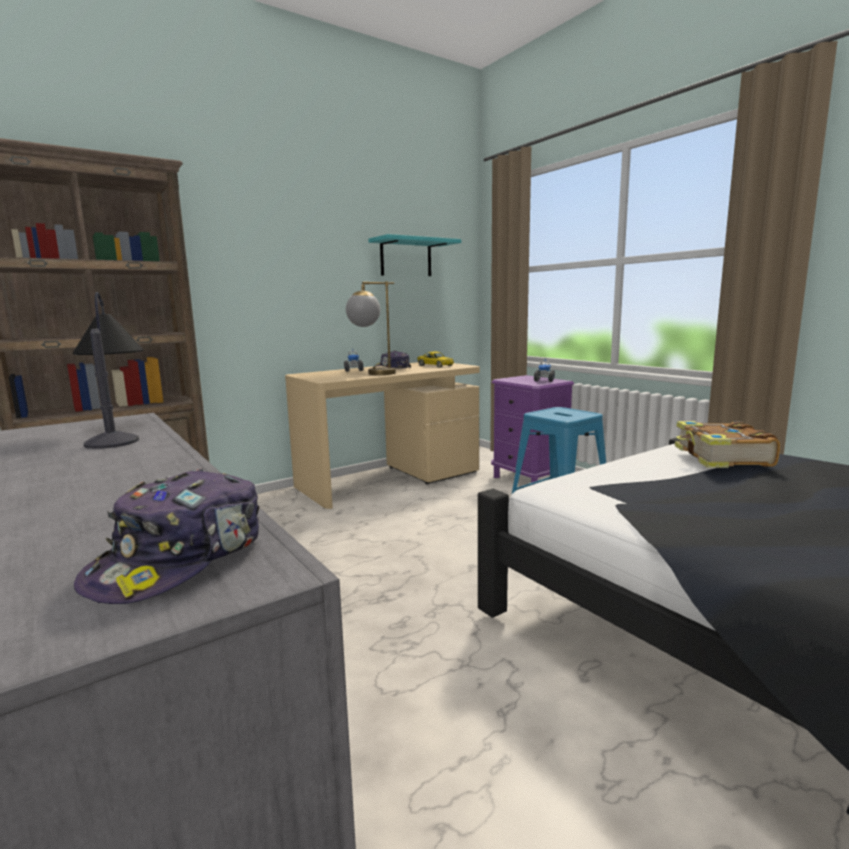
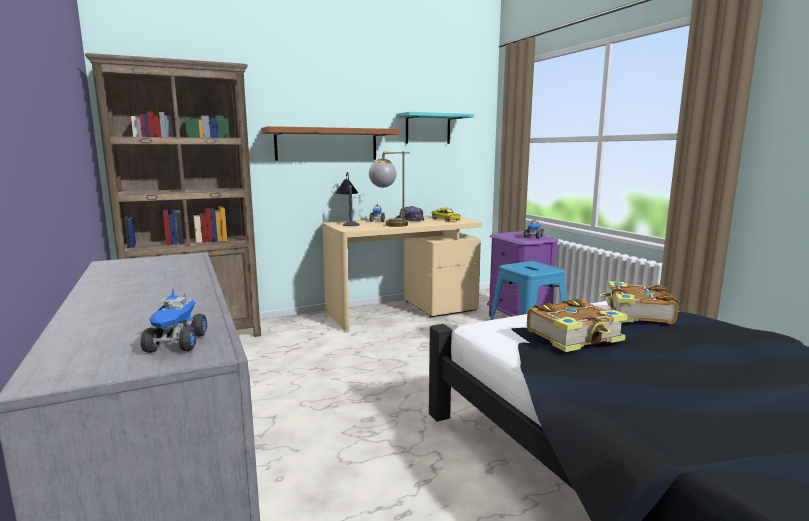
camera: 10 degrees right, 0 degrees up
table lamp [73,292,143,449] -> table lamp moved to [336,172,360,226]
cap [74,468,259,604] -> toy truck [140,289,207,353]
none -> brown shelf [261,126,399,161]
none -> book [527,299,628,352]

